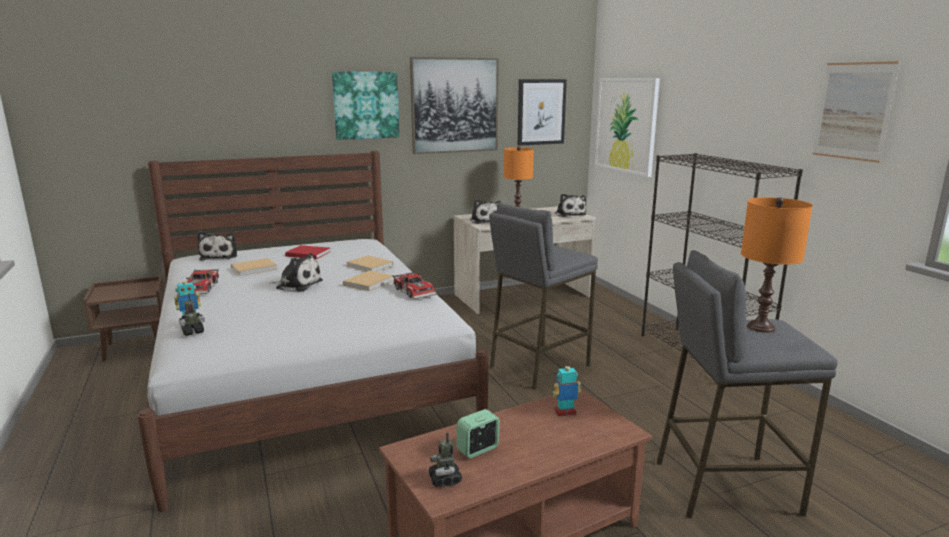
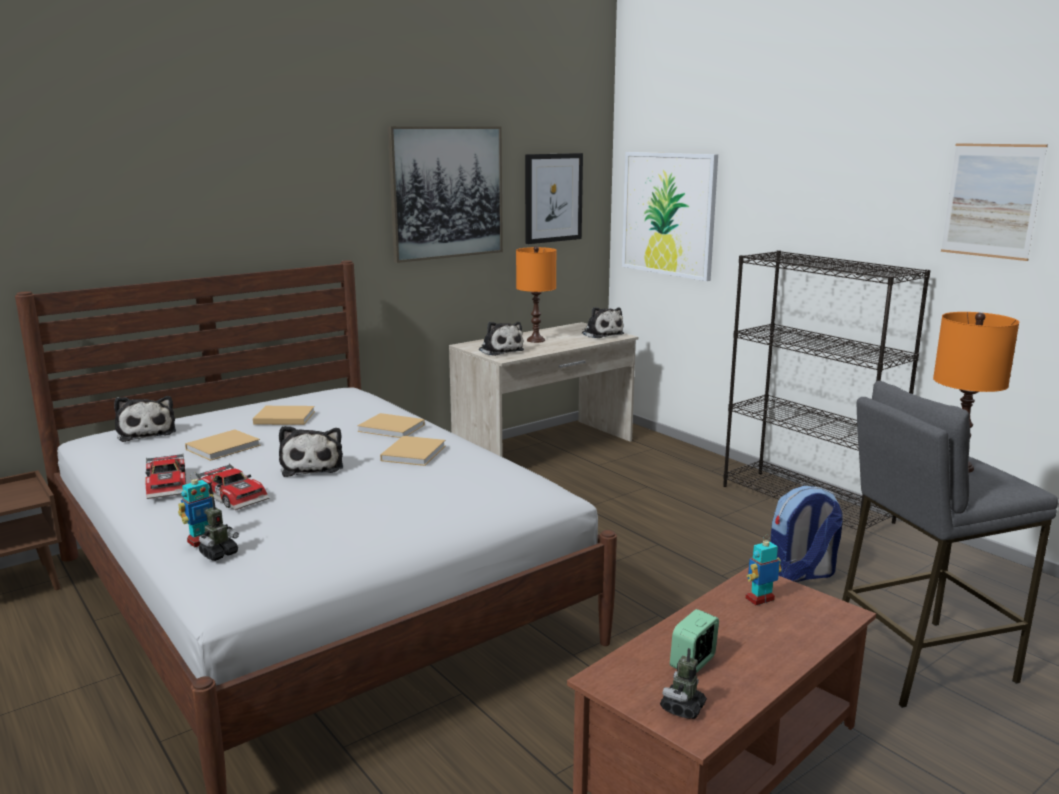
camera: 15 degrees left, 0 degrees up
plush toy [269,253,323,292] -> plush toy turned 75 degrees clockwise [279,426,343,477]
red book [285,245,331,259] -> beige book [253,406,315,425]
picture [332,72,400,140] -> none
toy car [393,271,436,299] -> toy car moved to [196,464,269,510]
toy robot [428,432,462,487] -> toy robot turned 60 degrees clockwise [660,648,707,719]
grey stool [489,203,598,389] -> none
none -> backpack [771,486,843,582]

